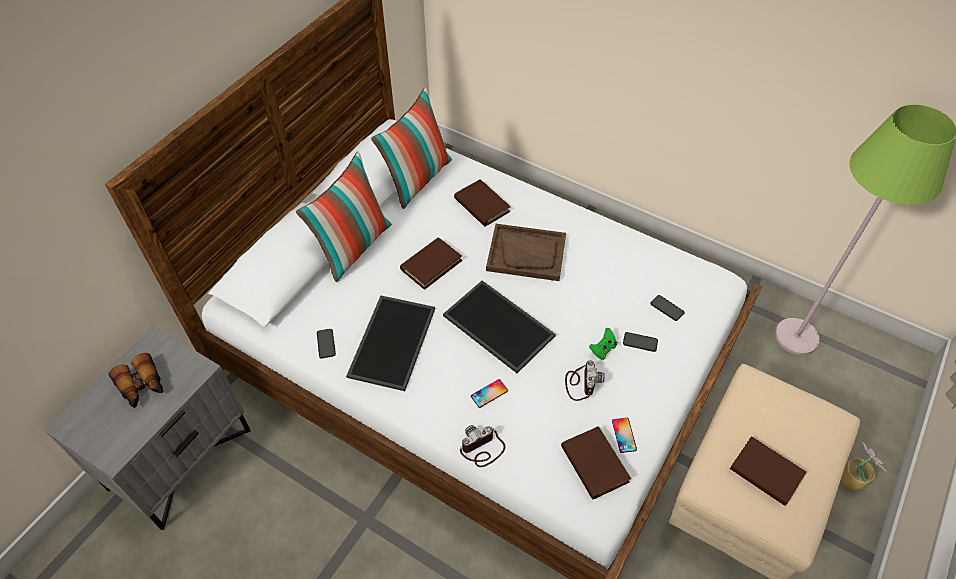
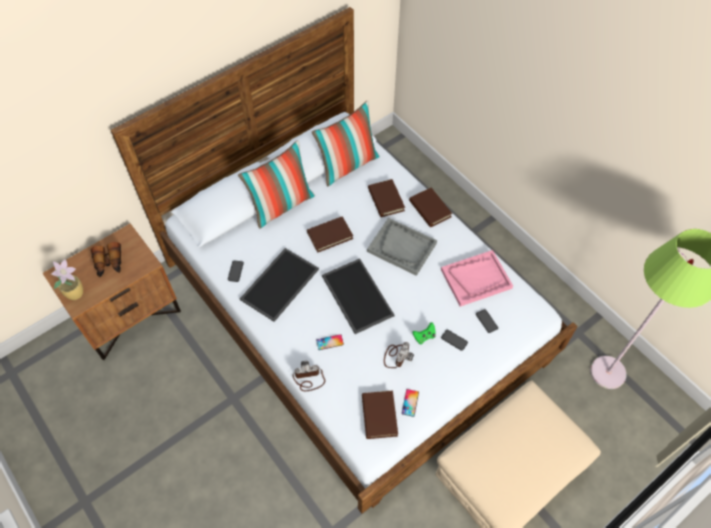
camera: 20 degrees right, 5 degrees up
grey nightstand [43,325,251,530] -> brown nightstand [43,223,181,360]
brown tray [486,224,566,281] -> grey tray [367,218,437,276]
brown book [730,436,806,506] -> brown book moved to [409,188,452,227]
potted plant [841,442,887,490] -> potted plant moved to [51,259,83,300]
none -> pink tray [441,250,513,307]

